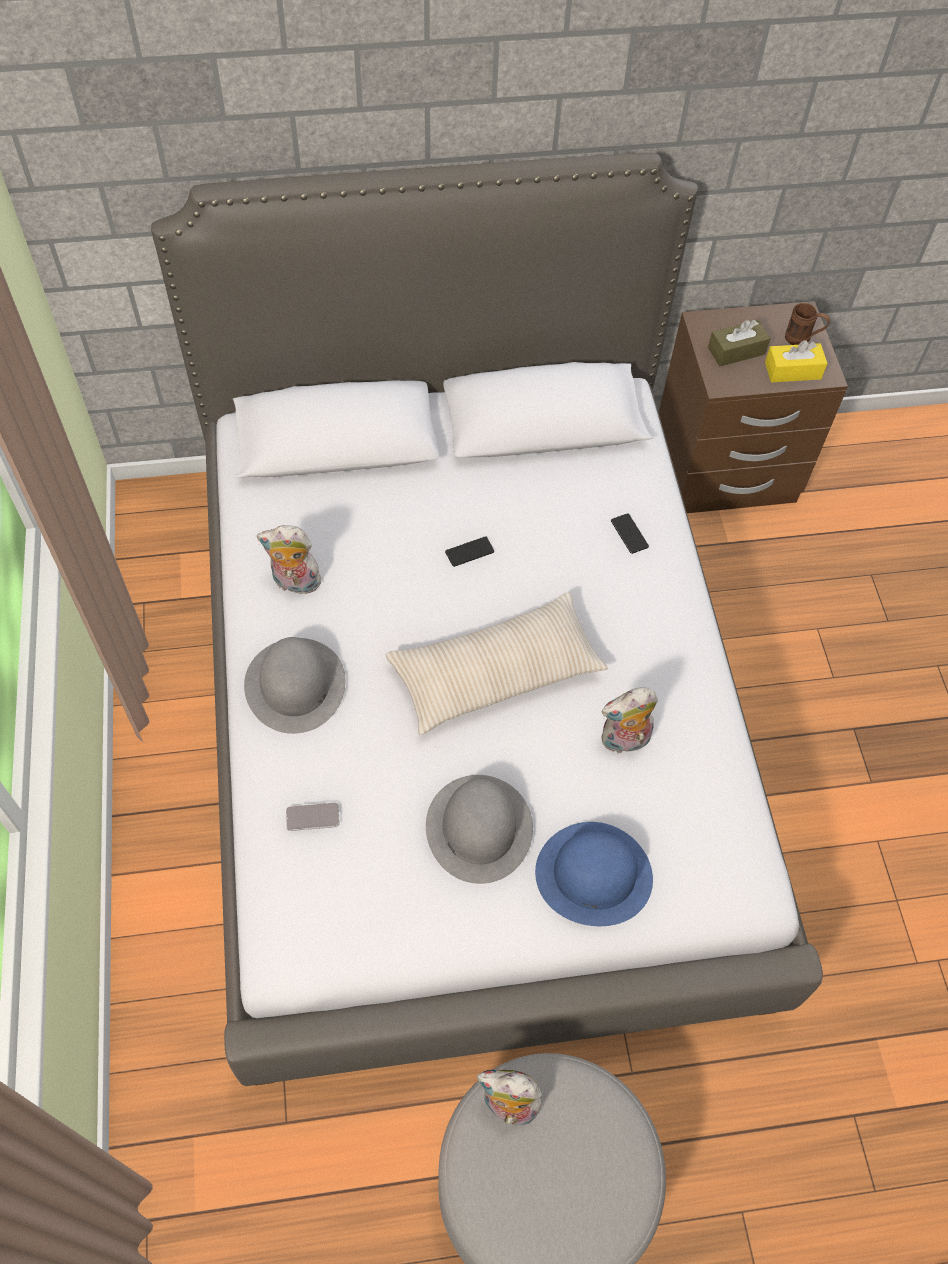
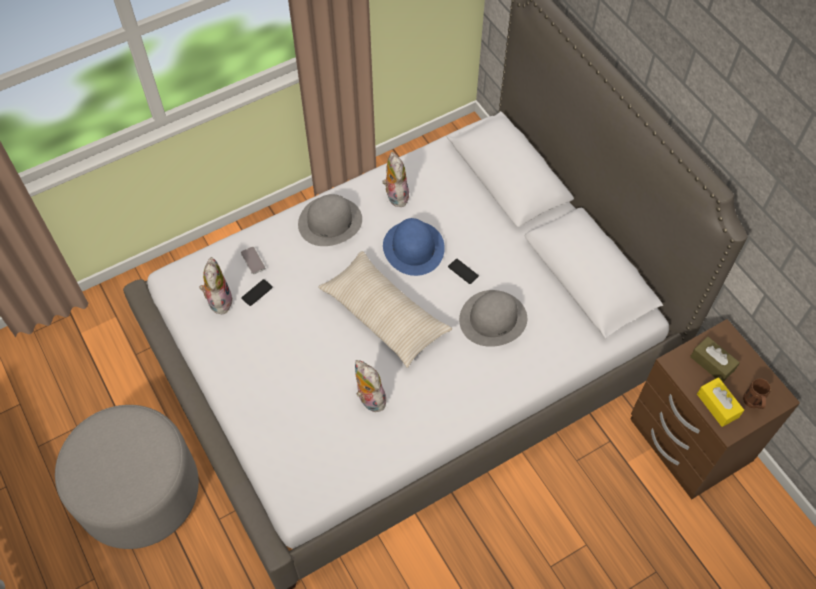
camera: 70 degrees right, 0 degrees up
grey hat [426,775,533,884] -> grey hat moved to [459,290,527,347]
plush toy [477,1070,542,1125] -> plush toy moved to [200,257,233,314]
blue hat [535,822,653,926] -> blue hat moved to [383,218,445,276]
phone [611,513,649,554] -> phone moved to [241,279,273,306]

